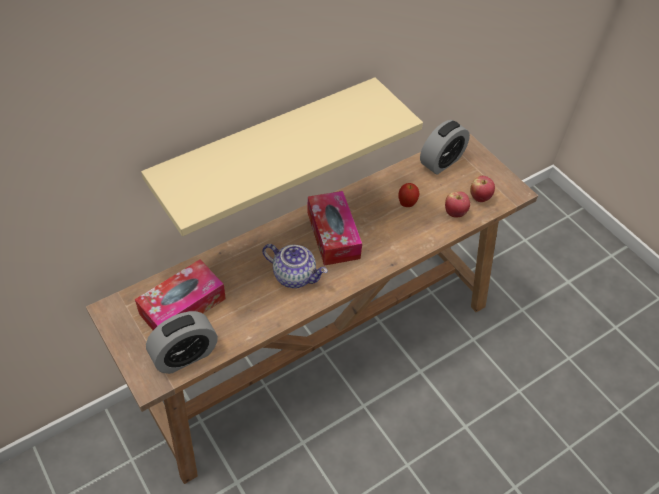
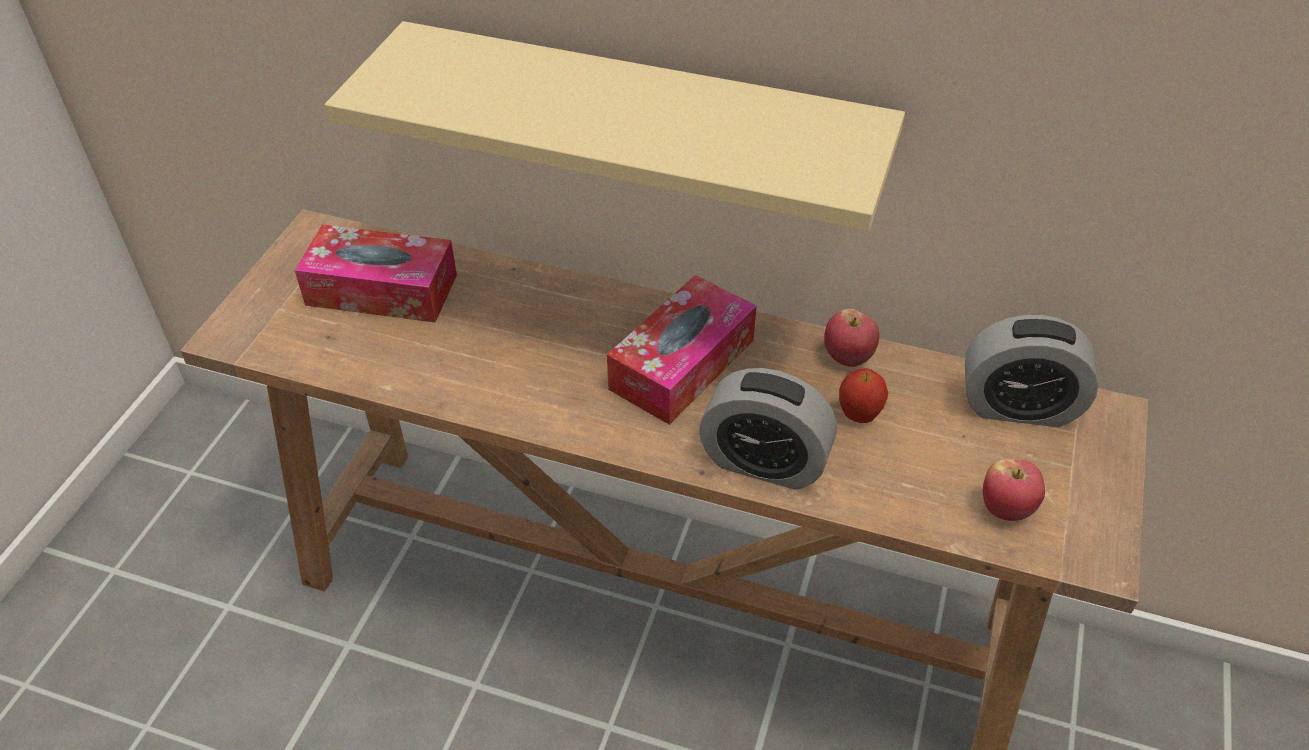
camera: 55 degrees right, 5 degrees down
alarm clock [146,311,218,374] -> alarm clock moved to [699,368,837,490]
teapot [262,244,328,288] -> none
apple [445,191,470,218] -> apple moved to [824,309,880,367]

